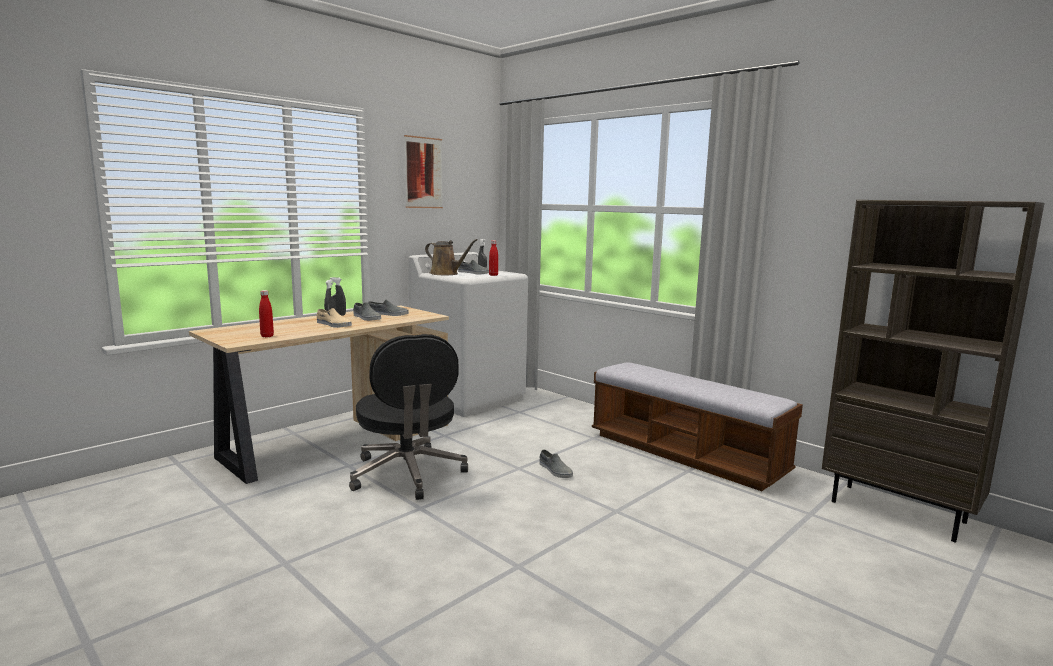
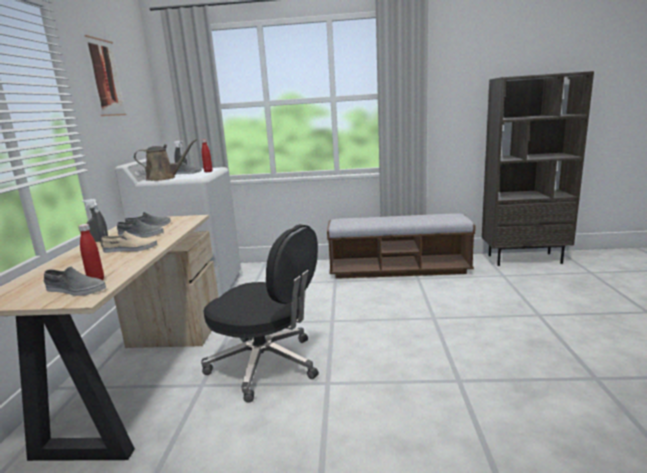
camera: 40 degrees left, 5 degrees up
grey shoe [539,450,573,478] -> grey shoe moved to [44,267,106,296]

